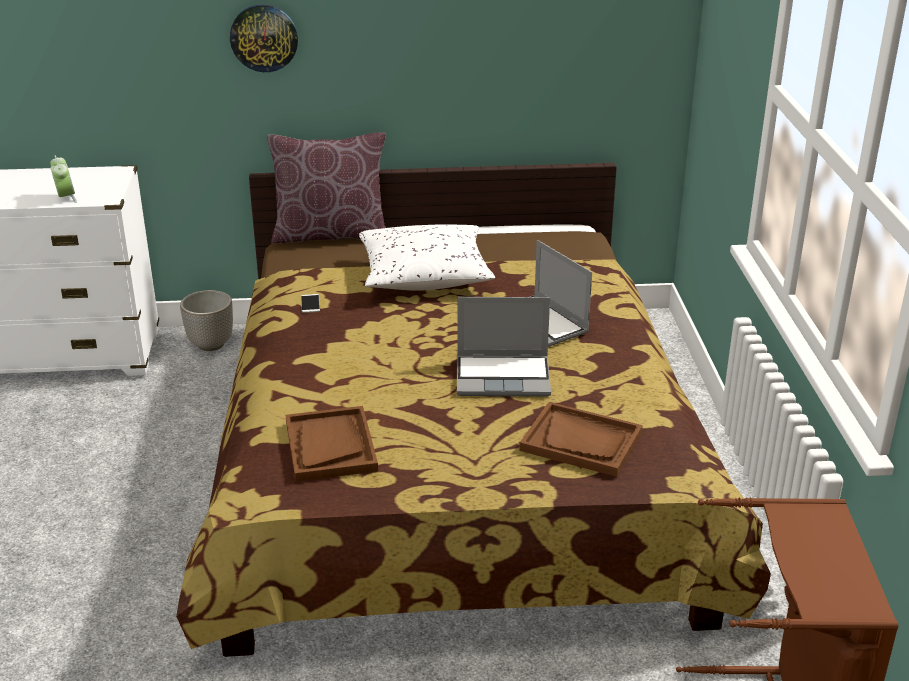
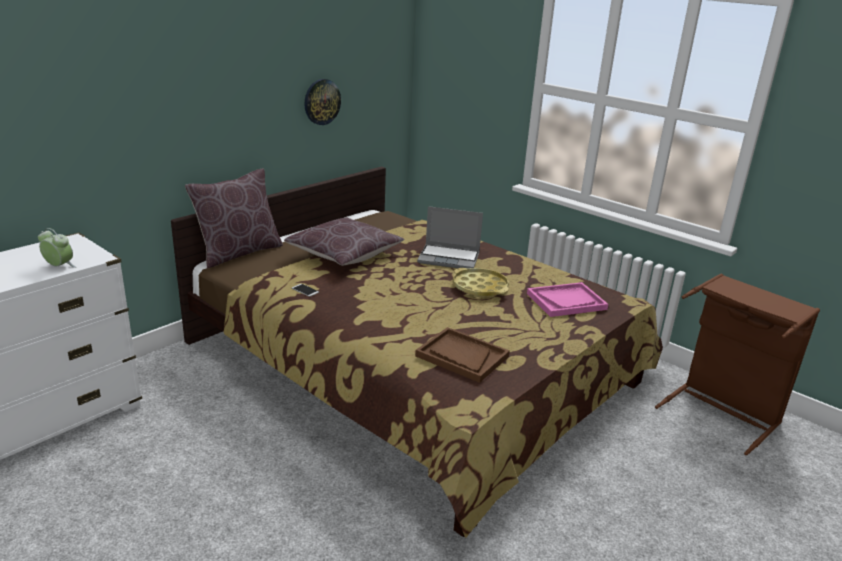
camera: 45 degrees left, 5 degrees down
planter [180,290,233,351] -> none
wall clock [230,5,298,72] -> wall clock moved to [304,79,341,125]
white pillow [359,224,495,291] -> brown pillow [284,217,404,266]
laptop [457,297,551,397] -> yellow tray [453,268,509,297]
brown tray [519,402,643,477] -> pink tray [527,282,608,317]

